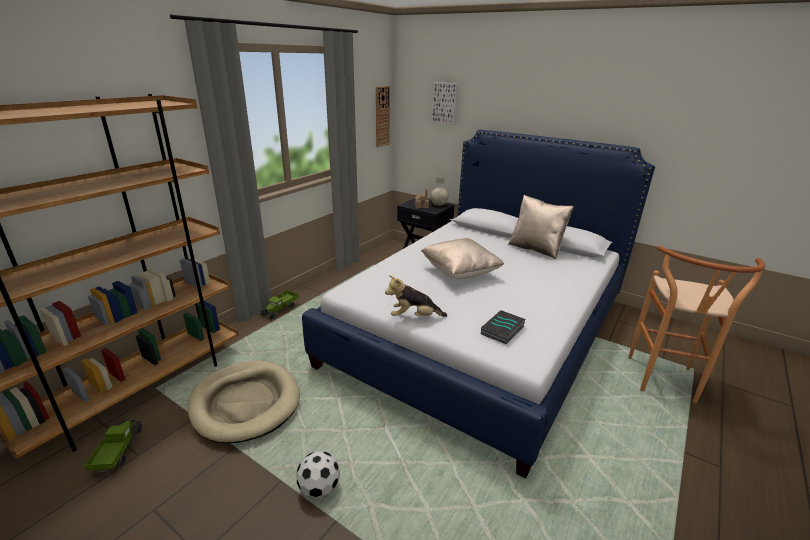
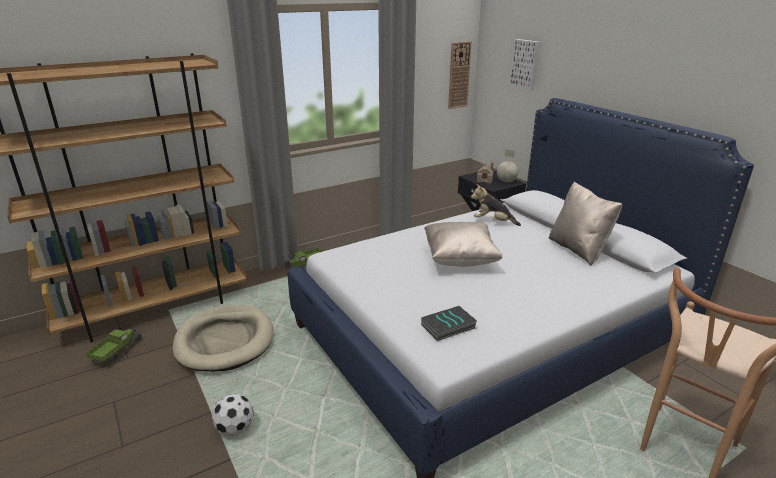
camera: 25 degrees right, 0 degrees up
plush toy [385,275,447,317] -> plush toy moved to [471,184,521,226]

